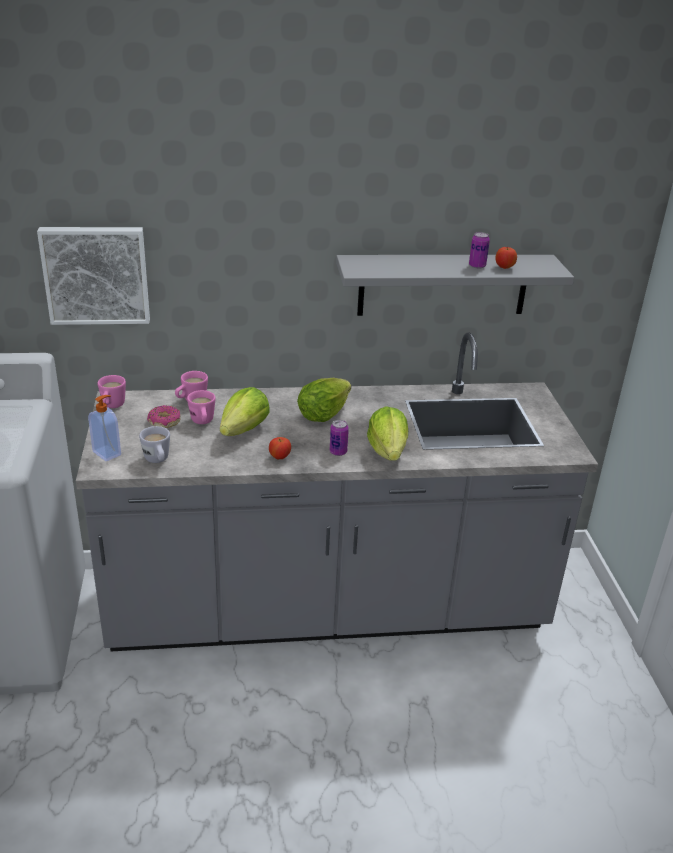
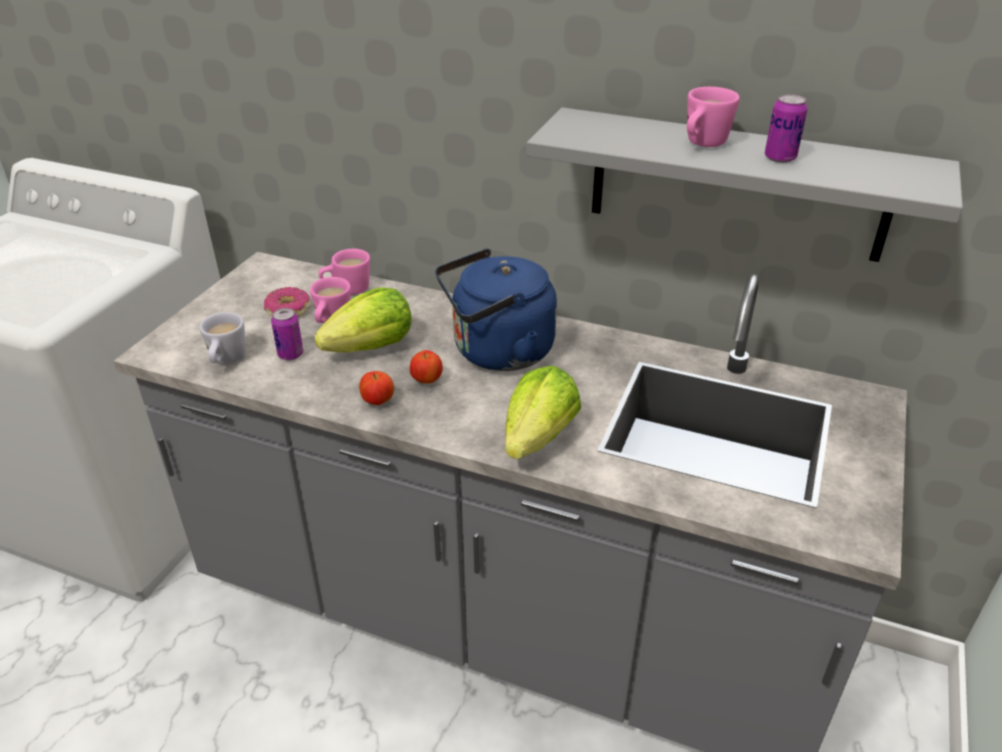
camera: 30 degrees right, 5 degrees up
picture [37,227,150,325] -> none
soap dispenser [88,395,121,461] -> none
pink mug [97,375,126,408] -> pink mug moved to [687,87,740,147]
lettuce [297,378,351,422] -> blue kettle [435,248,557,371]
can [330,420,349,456] -> can moved to [271,308,303,360]
apple [495,247,517,269] -> apple moved to [410,350,443,384]

